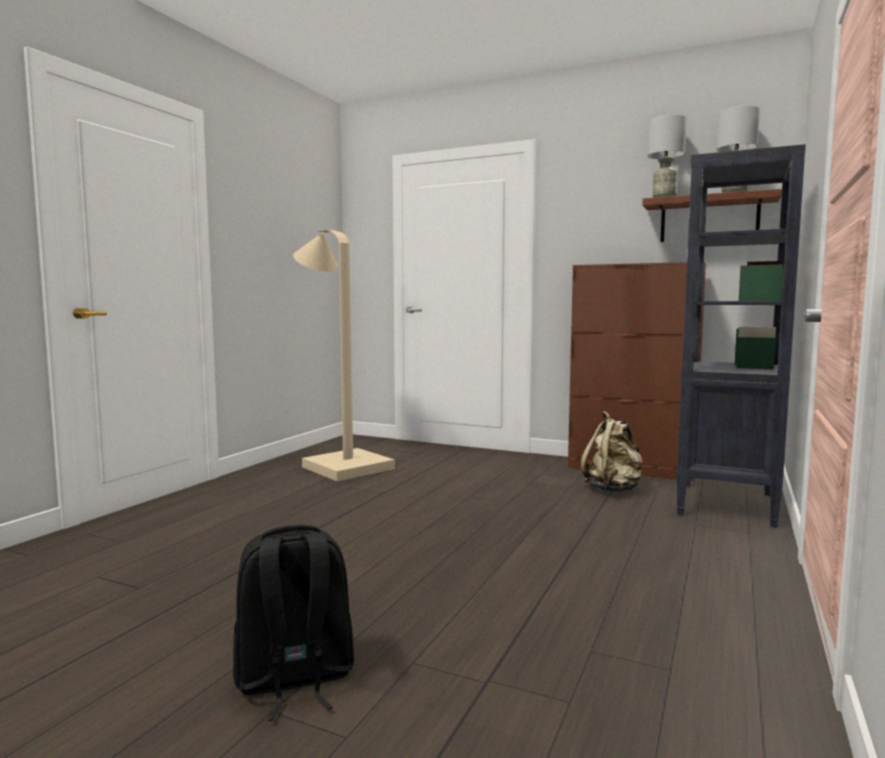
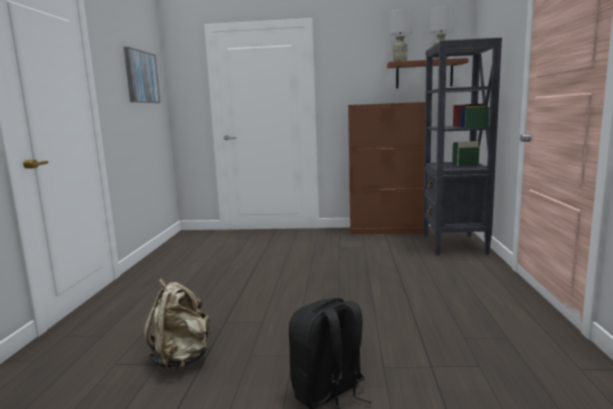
camera: 20 degrees left, 5 degrees up
beige floor lamp [293,230,395,481] -> none
beige backpack [580,411,643,492] -> beige backpack moved to [143,278,212,370]
none -> picture [124,47,161,103]

